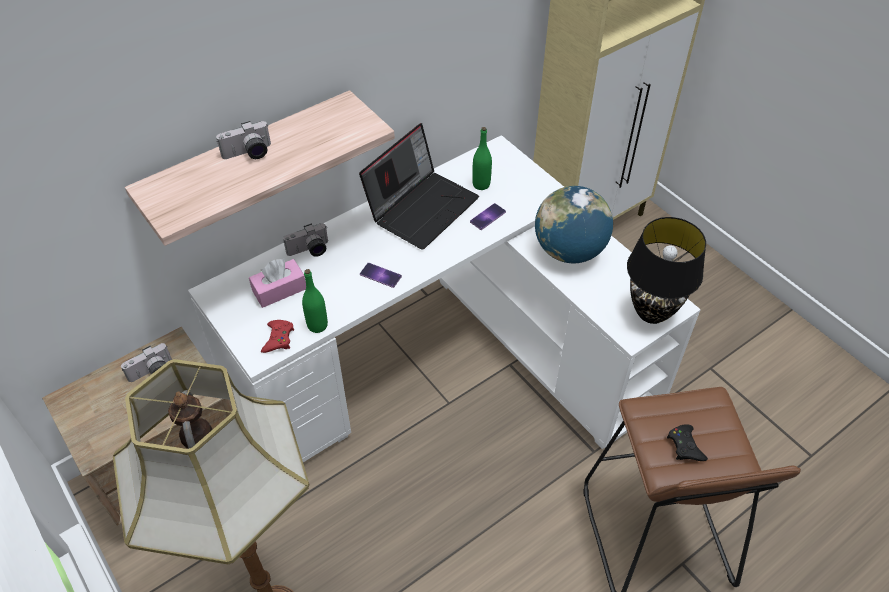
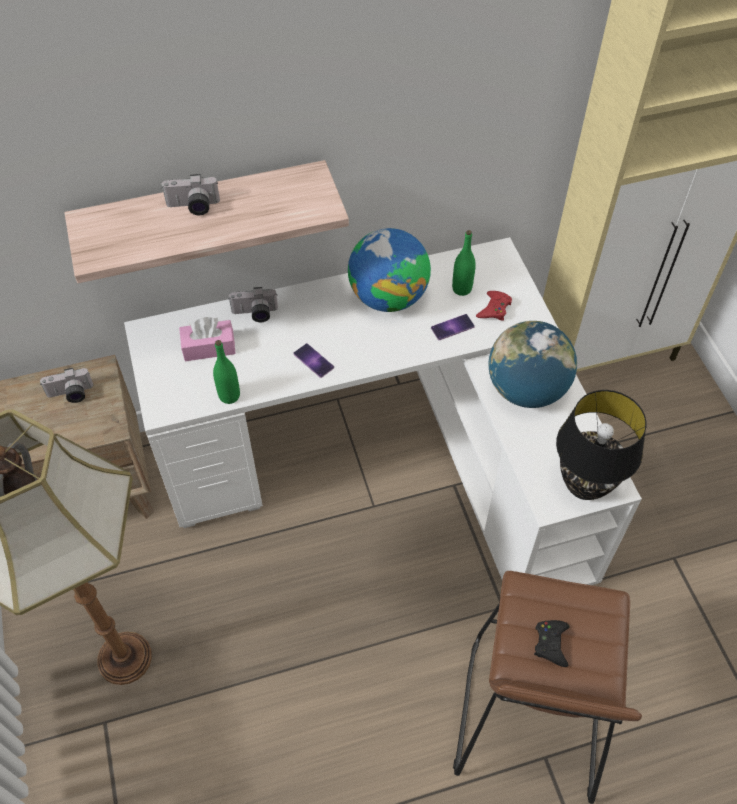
camera: 20 degrees right, 5 degrees up
red game controller [261,320,294,353] -> red game controller moved to [476,291,512,321]
laptop [359,123,479,250] -> globe [348,228,431,312]

